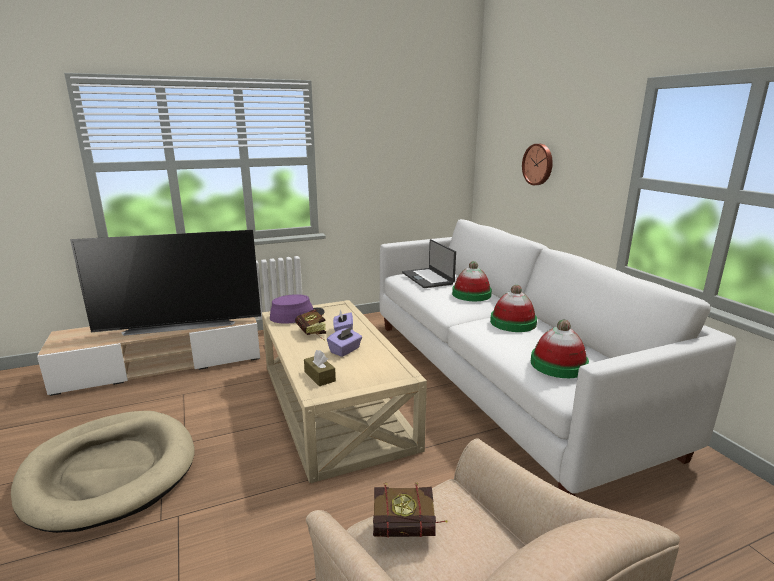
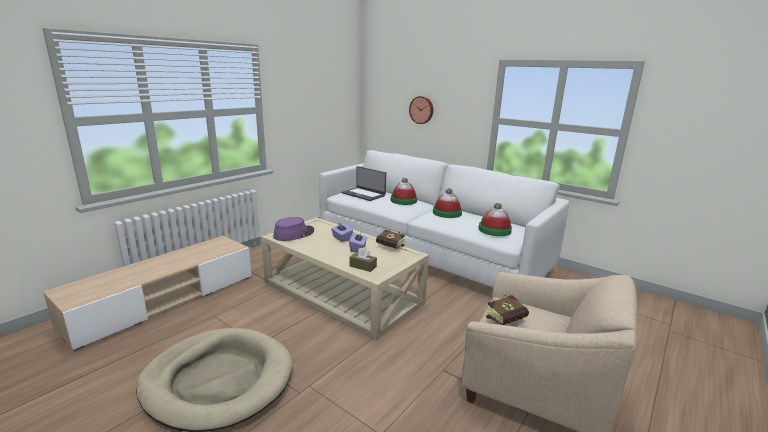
camera: 30 degrees left, 0 degrees up
television [70,230,261,336] -> none
book [295,309,326,340] -> book moved to [376,229,408,251]

